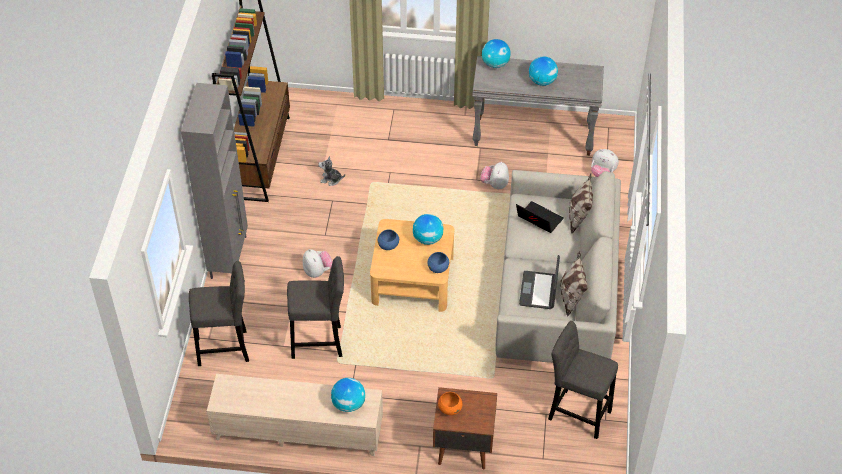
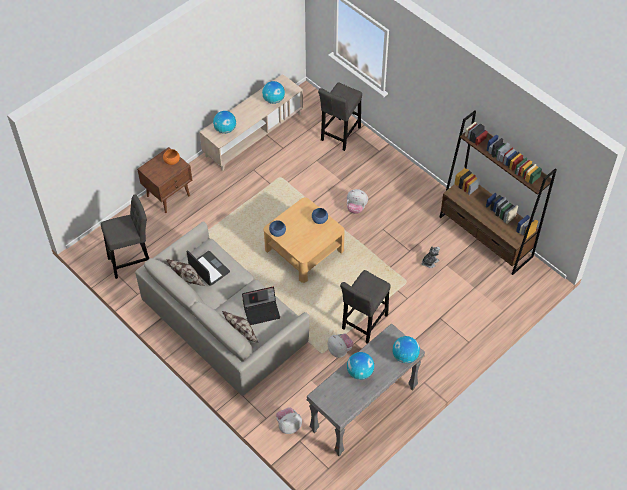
camera: 130 degrees right, 5 degrees up
grey cabinet [181,83,248,279] -> none
grey stool [287,256,344,359] -> grey stool moved to [340,270,390,344]
globe [413,214,443,245] -> globe moved to [262,81,285,104]

